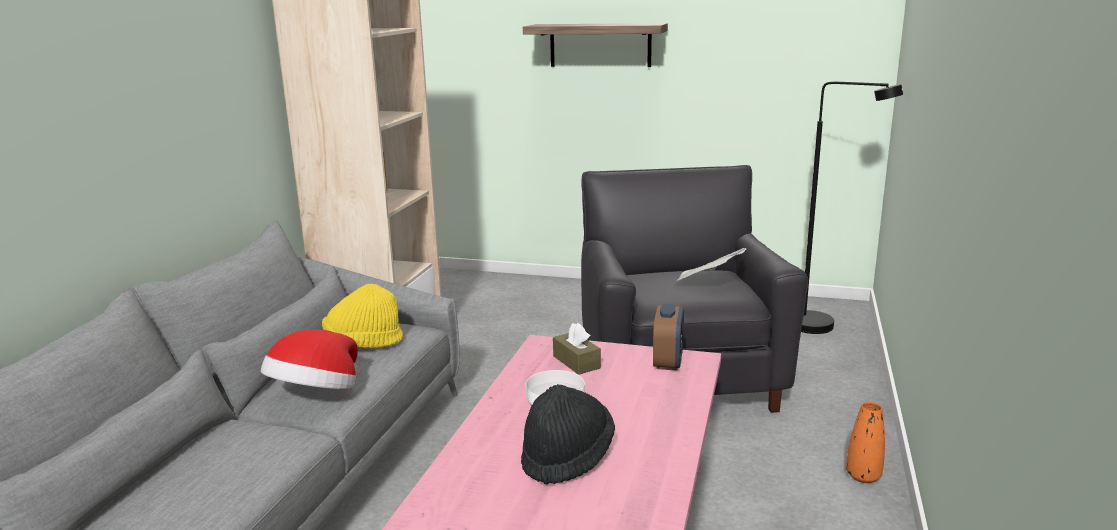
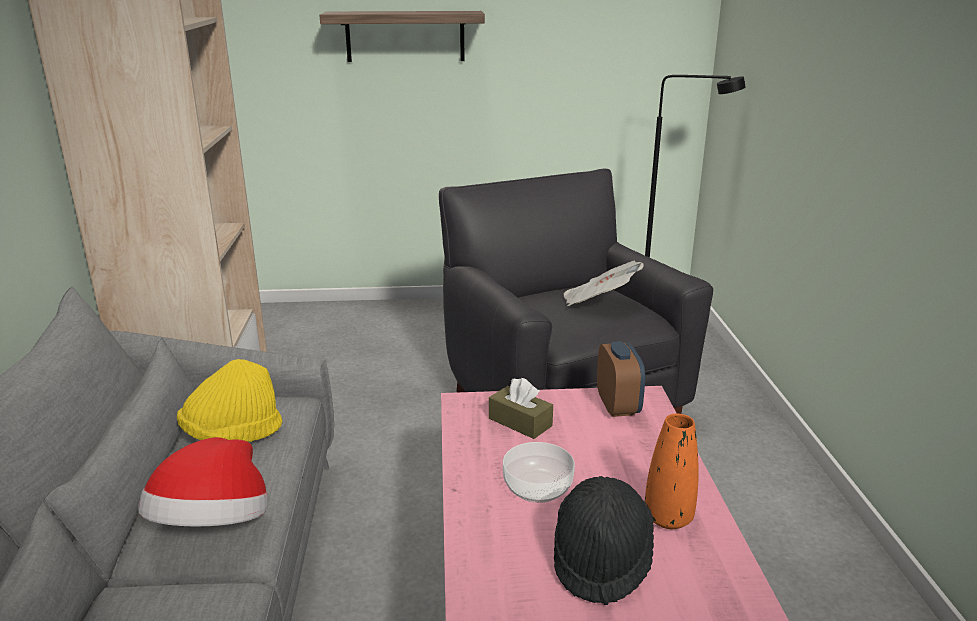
camera: 20 degrees left, 5 degrees up
orange vase [846,402,885,483] -> orange vase moved to [645,414,699,529]

